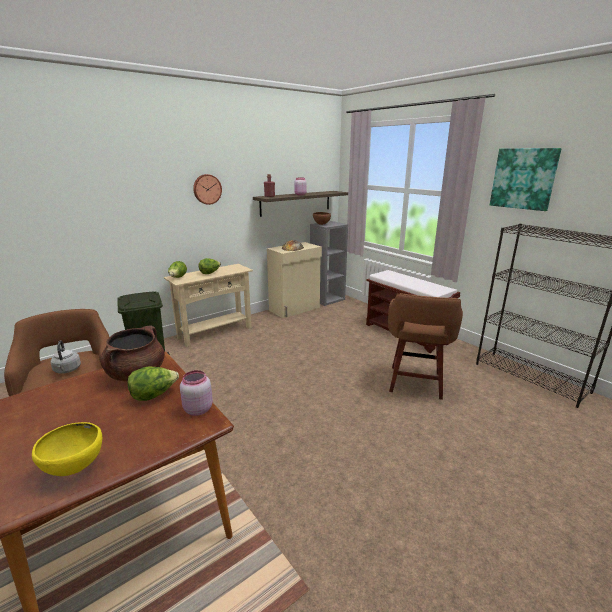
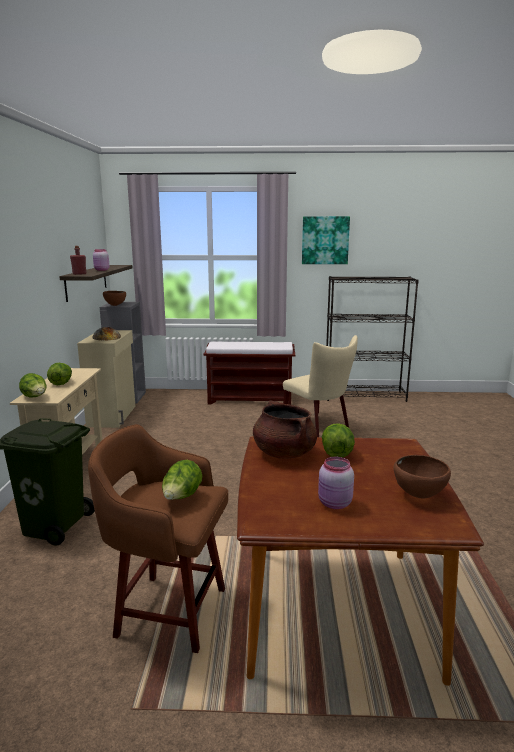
camera: 50 degrees left, 5 degrees down
yellow bowl [32,422,102,476] -> brown bowl [394,455,451,498]
grey kettle [51,340,81,374] -> lettuce [162,460,202,500]
pink jar [180,370,213,416] -> pink jar moved to [318,457,354,509]
wall clock [193,174,222,205] -> none
brown stool [388,293,463,400] -> beige chair [283,335,358,437]

